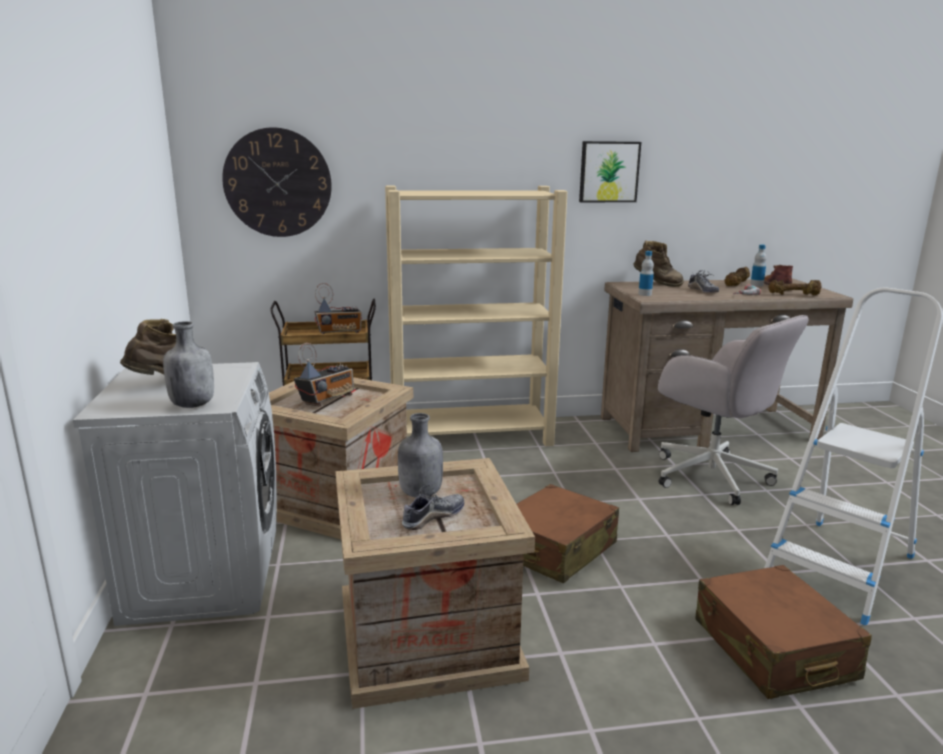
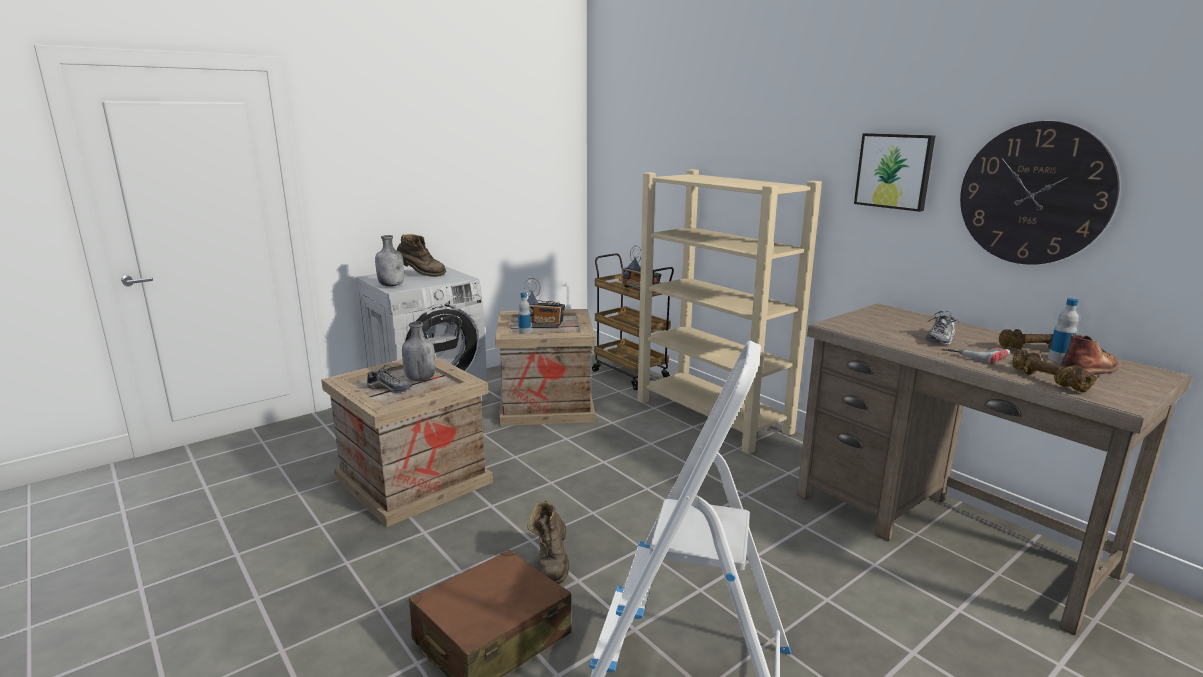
camera: 60 degrees right, 0 degrees up
wall clock [222,127,332,237] -> wall clock moved to [960,121,1119,265]
brown suitcase [517,484,619,583] -> none
brown boot [634,241,684,287] -> brown boot moved to [527,500,569,584]
bottle [638,251,654,296] -> bottle moved to [518,293,531,334]
grey office chair [658,315,809,505] -> none

